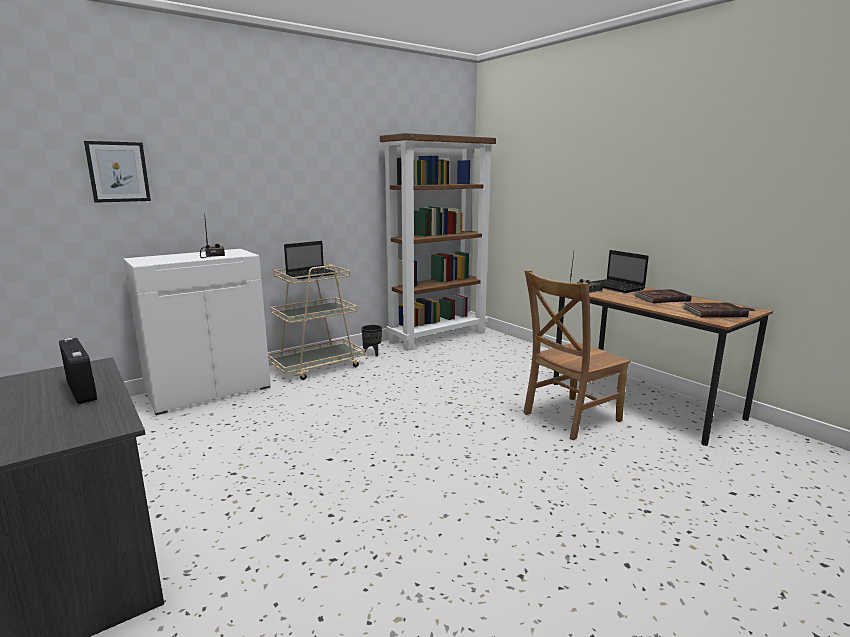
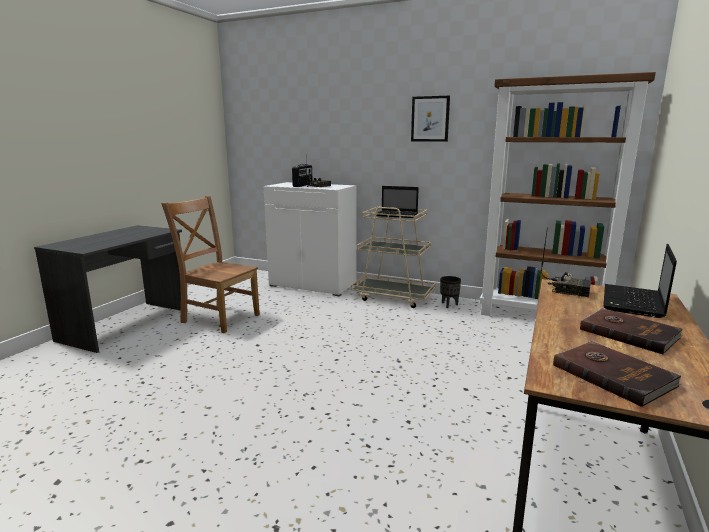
camera: 60 degrees right, 0 degrees up
radio [59,338,97,404] -> radio moved to [292,164,313,187]
picture [84,141,151,203] -> picture moved to [411,96,450,142]
brown chair [523,270,630,440] -> brown chair moved to [161,196,260,333]

